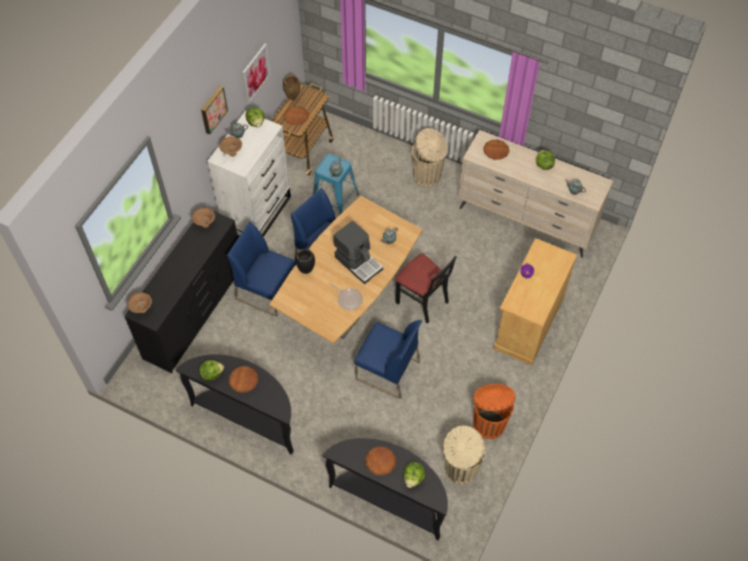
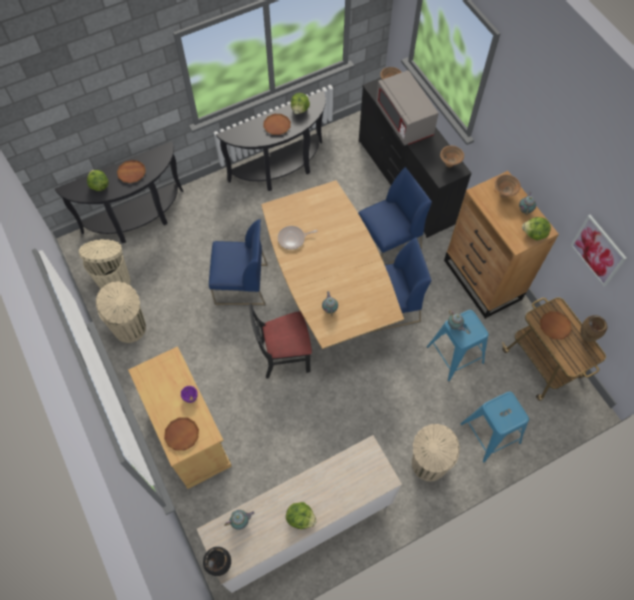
camera: 125 degrees right, 5 degrees up
picture [201,86,228,134] -> none
white dresser [207,111,291,238] -> brown dresser [444,171,559,319]
black vase [295,249,315,274] -> black vase moved to [203,547,231,576]
coffee machine [333,220,383,284] -> none
blue chair [354,320,422,399] -> blue chair turned 150 degrees counterclockwise [209,219,268,306]
orange trash can [473,384,515,439] -> beige trash can [96,281,146,343]
brown plate [483,139,509,160] -> brown plate moved to [164,417,199,451]
none -> grey microwave [376,70,439,145]
none -> blue stool [460,392,529,462]

